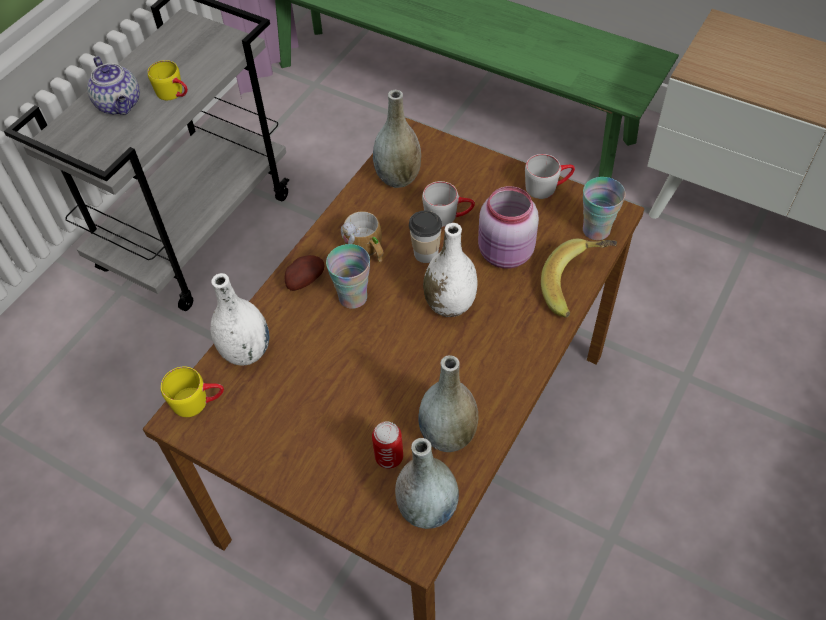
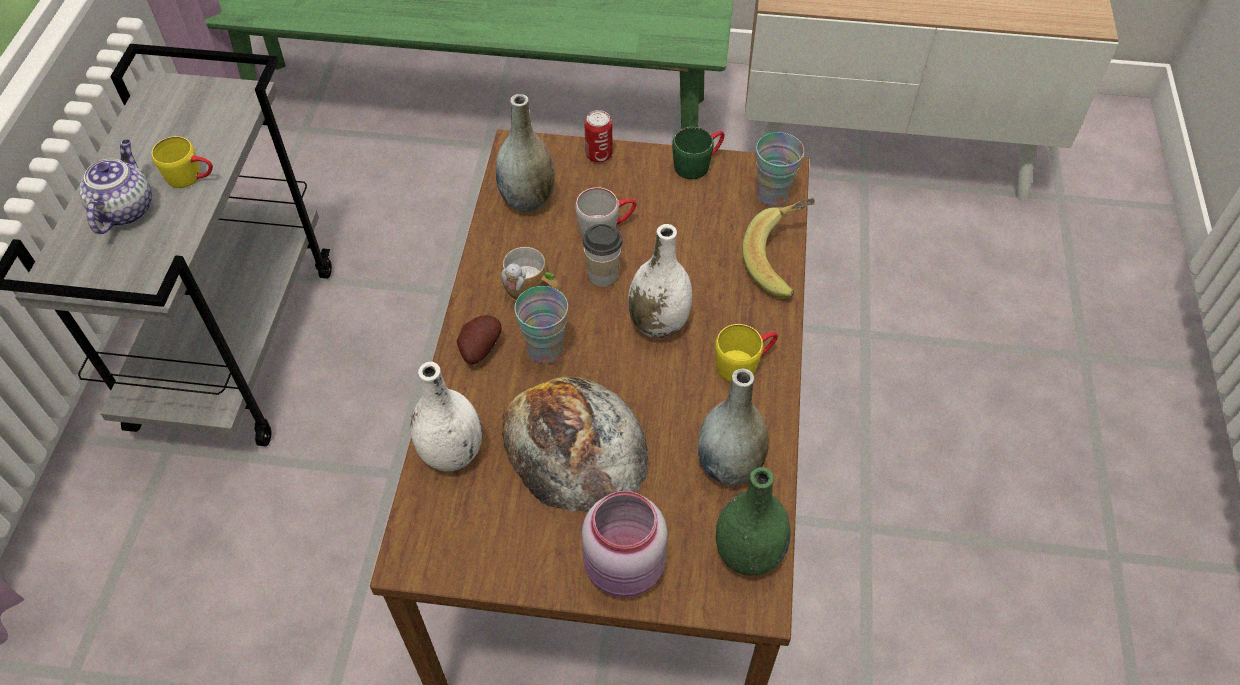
camera: 25 degrees left, 0 degrees up
teapot [87,56,140,115] -> teapot turned 120 degrees counterclockwise [79,139,152,234]
yellow mug [161,367,224,417] -> yellow mug moved to [715,324,778,382]
can [372,421,403,469] -> can moved to [584,110,613,163]
grey vase [395,438,459,529] -> green vase [716,467,791,575]
pink jar [478,186,539,269] -> pink jar moved to [582,491,668,598]
grey mug [525,154,575,199] -> green mug [672,127,725,179]
none -> bread [502,377,648,513]

